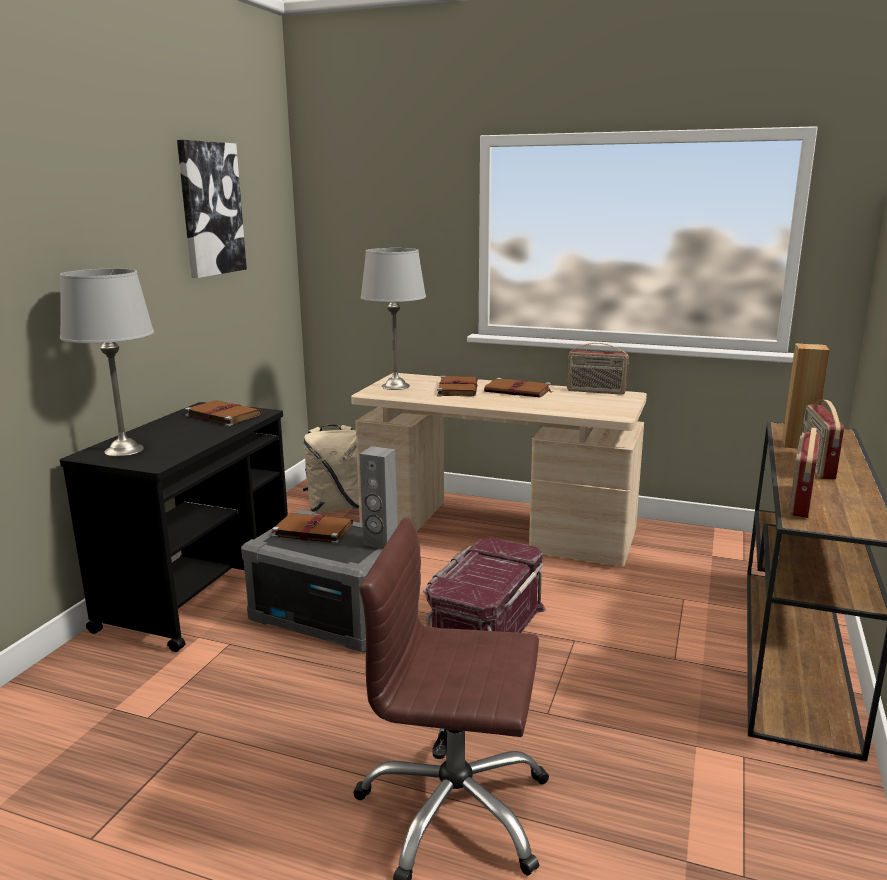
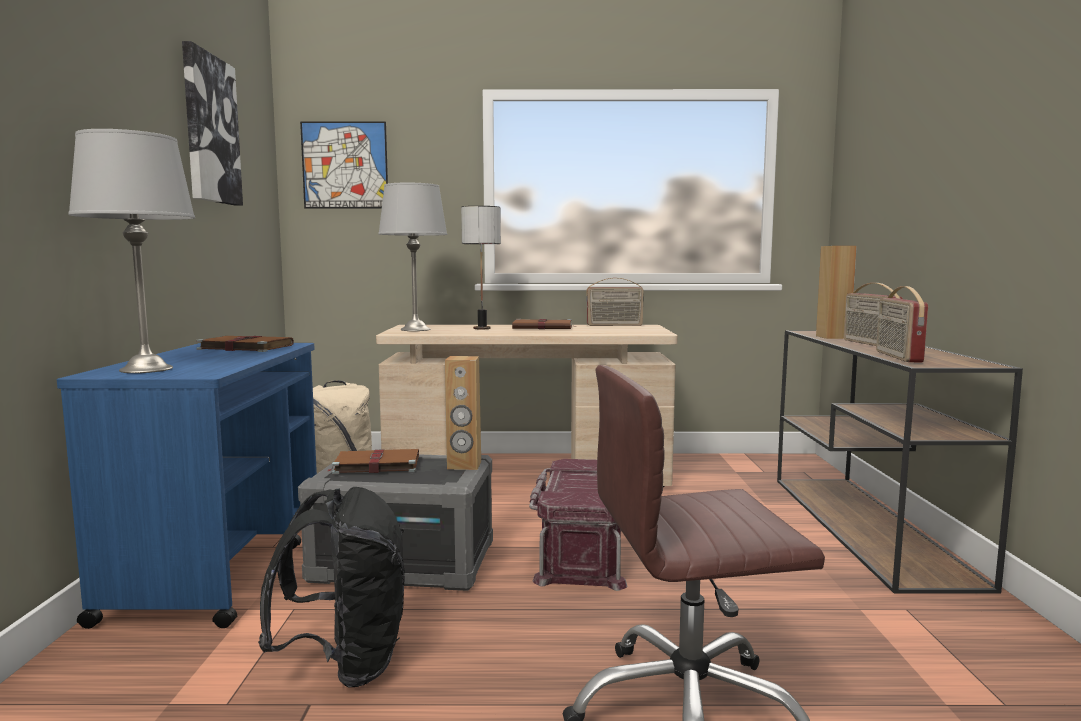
camera: 20 degrees left, 10 degrees down
black cart [60,402,288,652] -> blue cart [57,343,317,629]
grey speaker [359,446,398,549] -> brown speaker [445,356,481,470]
brown book [437,376,478,397] -> table lamp [461,206,501,329]
none -> black backpack [258,487,405,687]
none -> picture [300,121,388,208]

